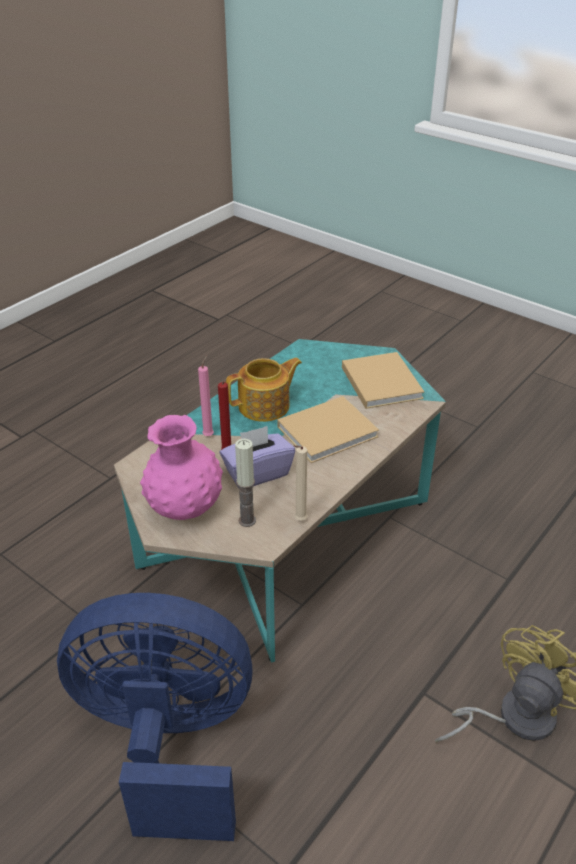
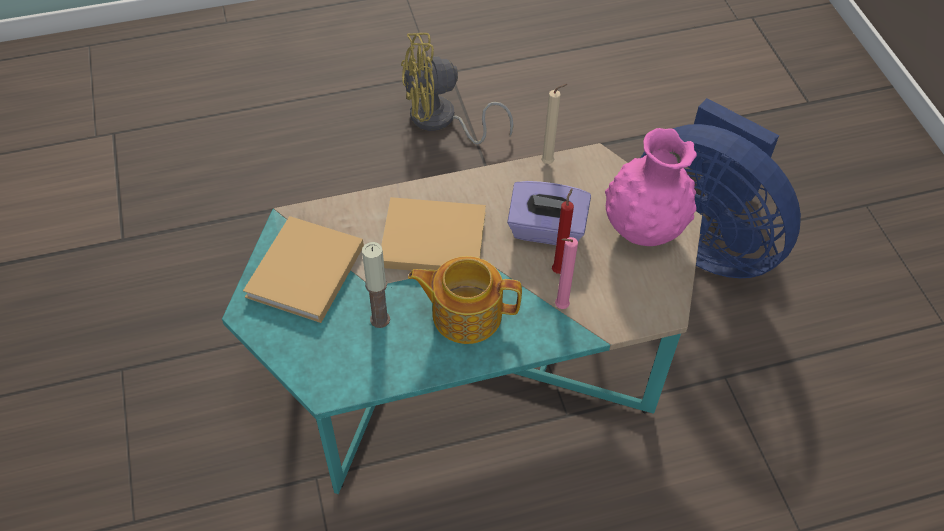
camera: 145 degrees left, 15 degrees up
candle [235,439,256,527] -> candle moved to [362,242,390,328]

